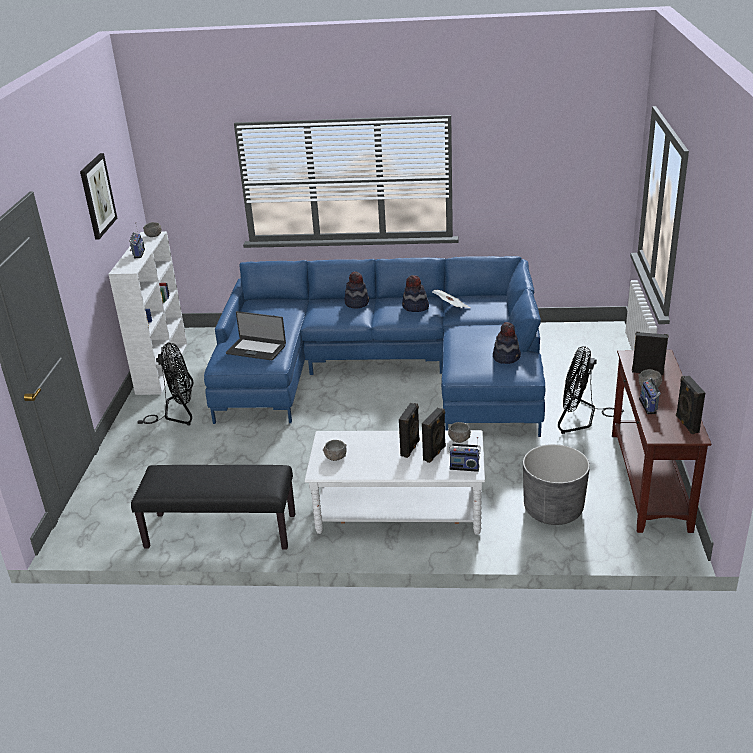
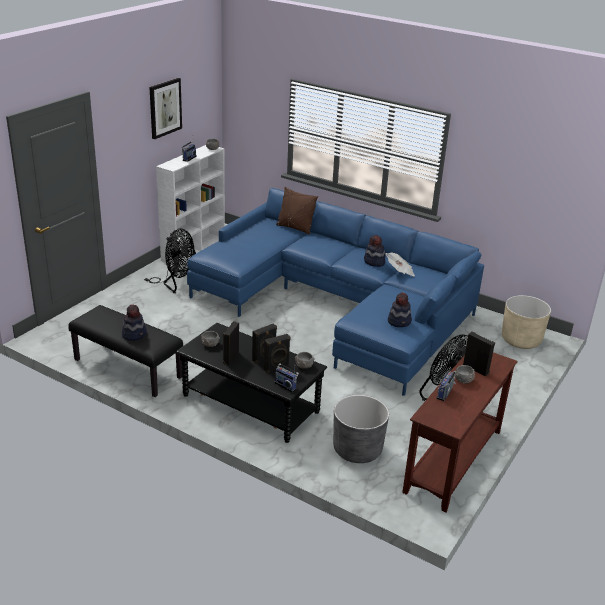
camera: 25 degrees right, 0 degrees up
laptop [226,311,286,360] -> none
white coffee table [305,430,485,535] -> black coffee table [176,323,327,443]
hat [345,272,369,309] -> hat moved to [122,304,147,341]
black speaker [676,376,705,434] -> black speaker moved to [223,321,239,365]
none -> brown pillow [276,187,318,234]
none -> beige planter [502,295,551,349]

